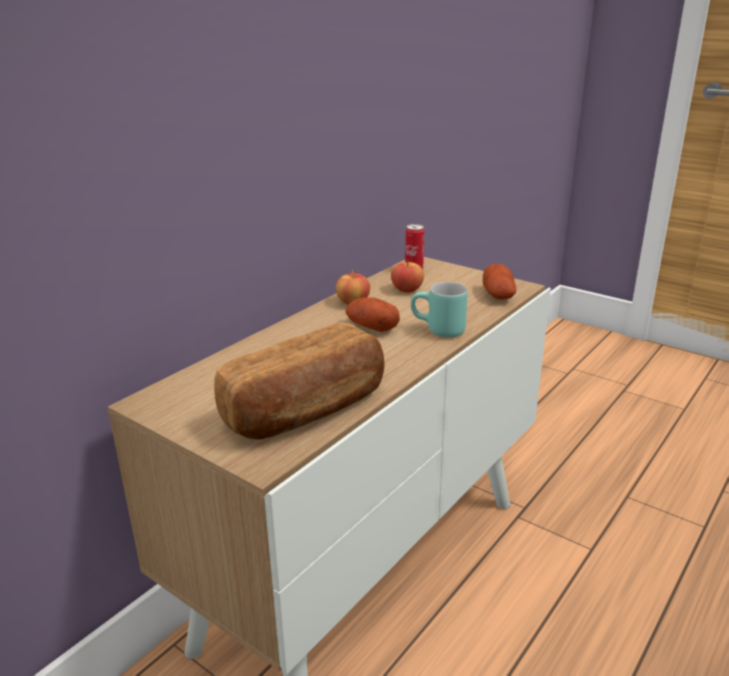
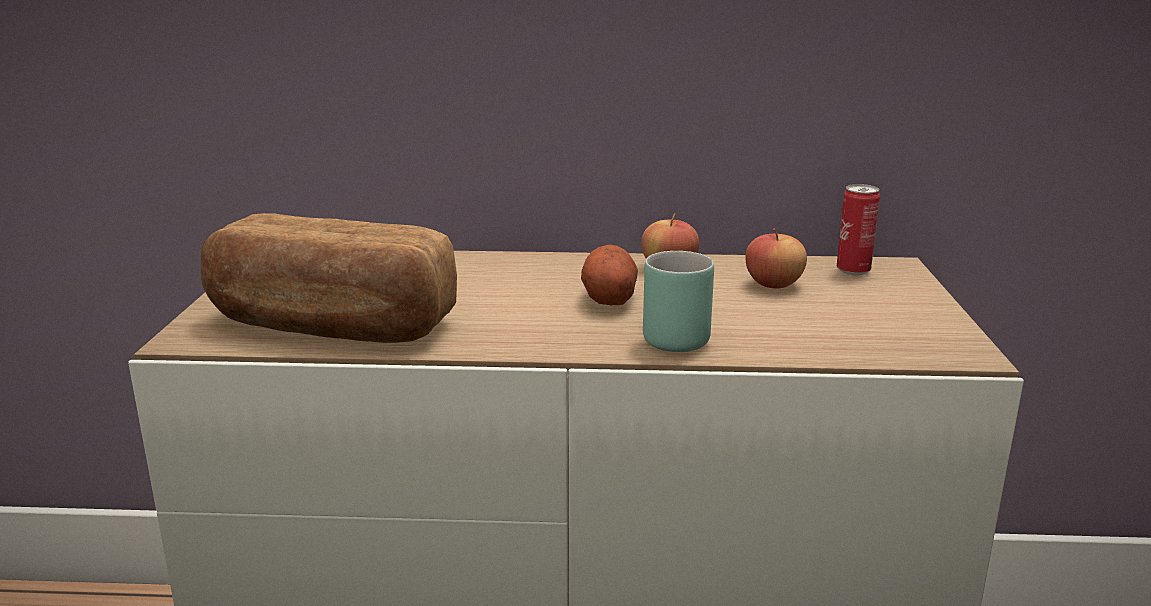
camera: 55 degrees right, 5 degrees down
potato [483,264,516,300] -> none

